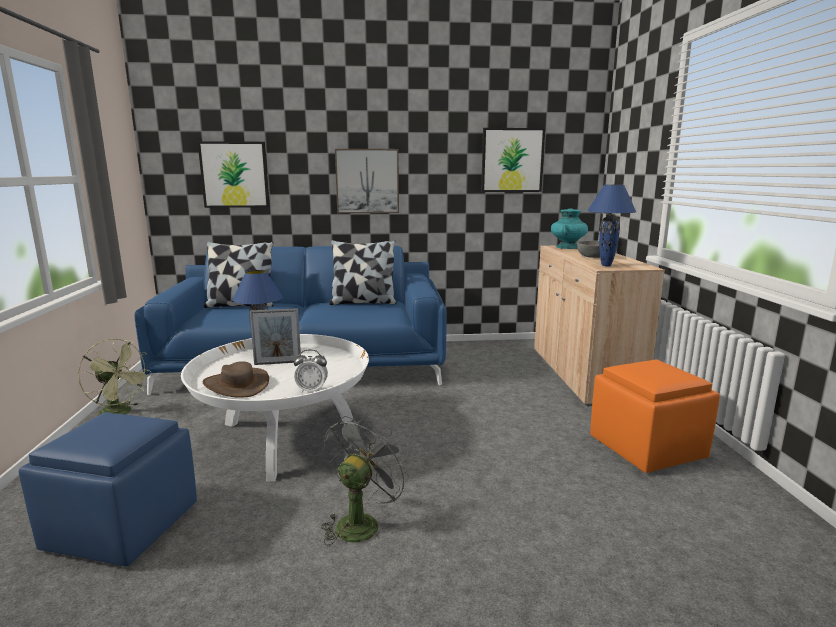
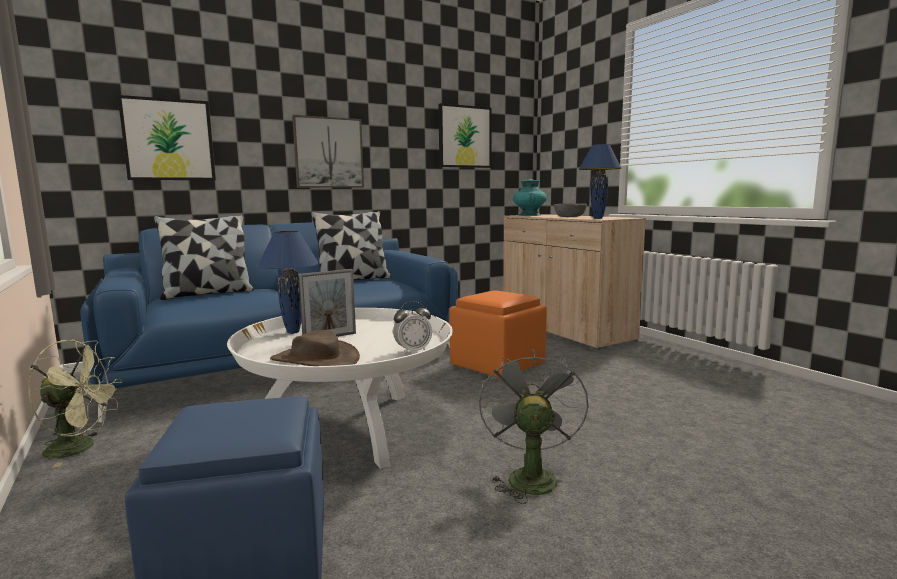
camera: 25 degrees left, 5 degrees down
orange ottoman [590,359,720,473] -> orange ottoman moved to [449,290,547,379]

